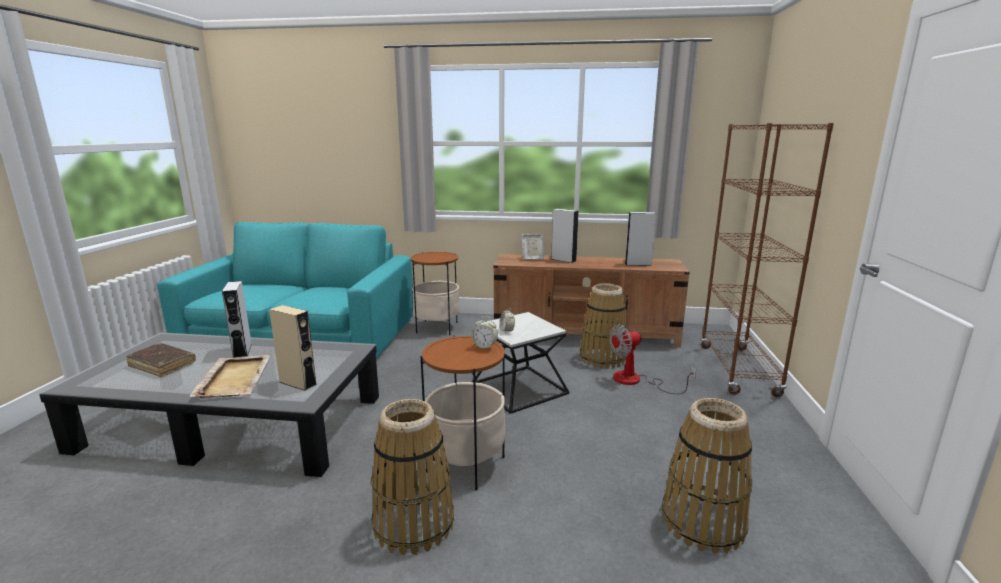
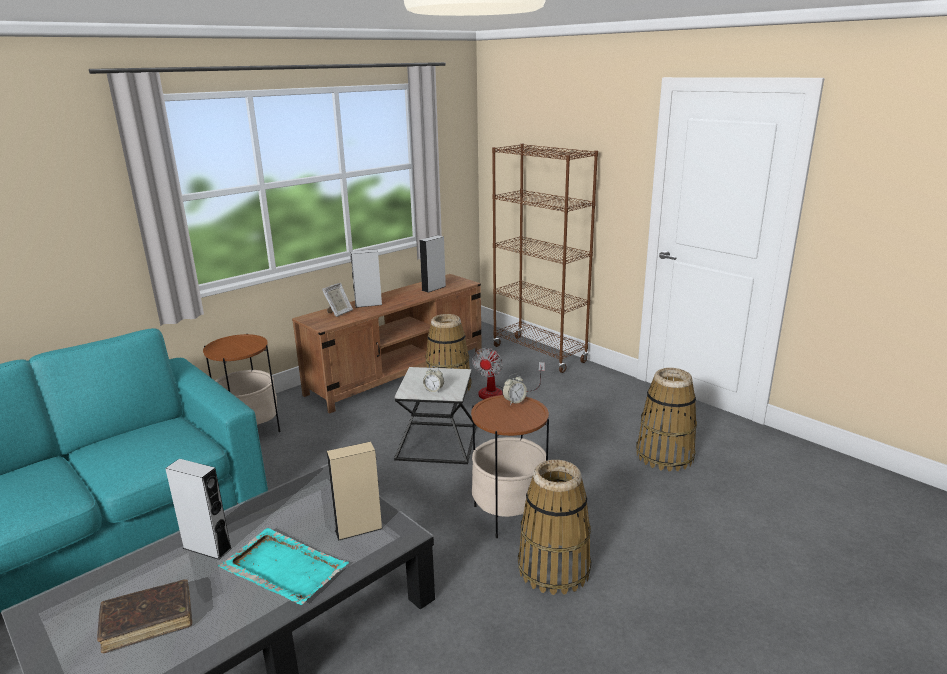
camera: 50 degrees left, 5 degrees up
beige tray [189,355,270,398] -> turquoise tray [218,528,349,605]

